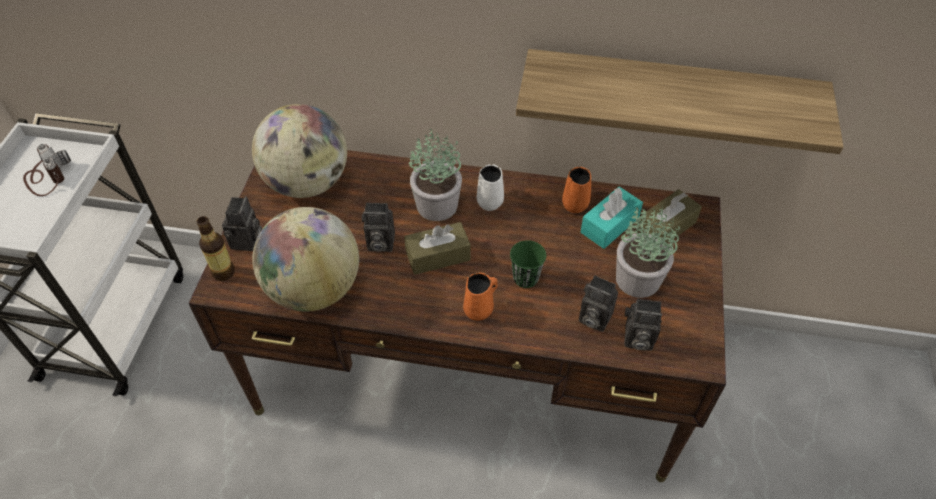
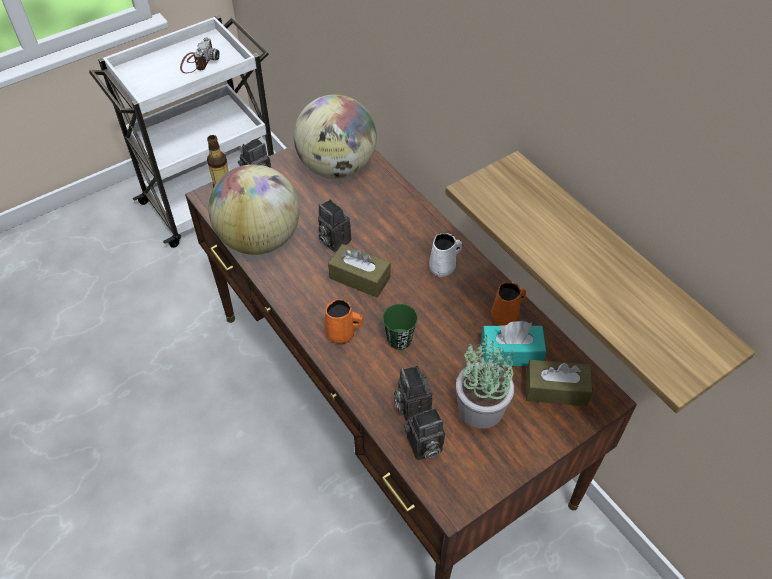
camera: 45 degrees right, 0 degrees up
potted plant [409,129,462,221] -> none
camera [624,299,662,351] -> camera turned 75 degrees counterclockwise [404,408,445,460]

